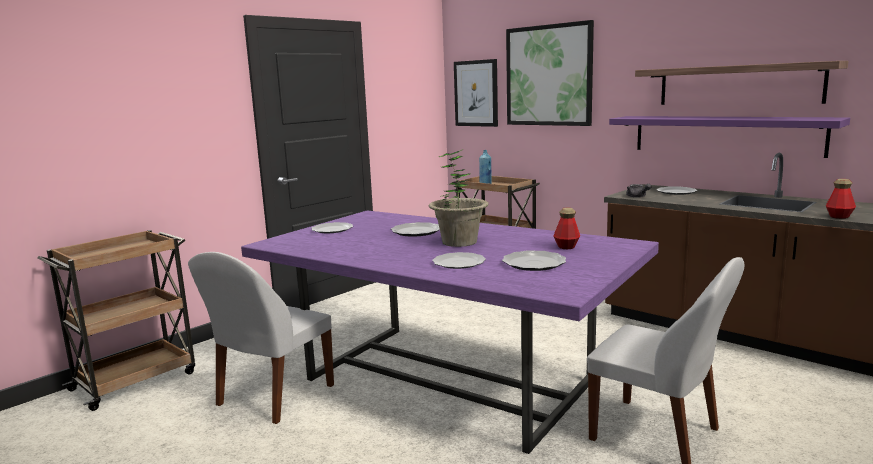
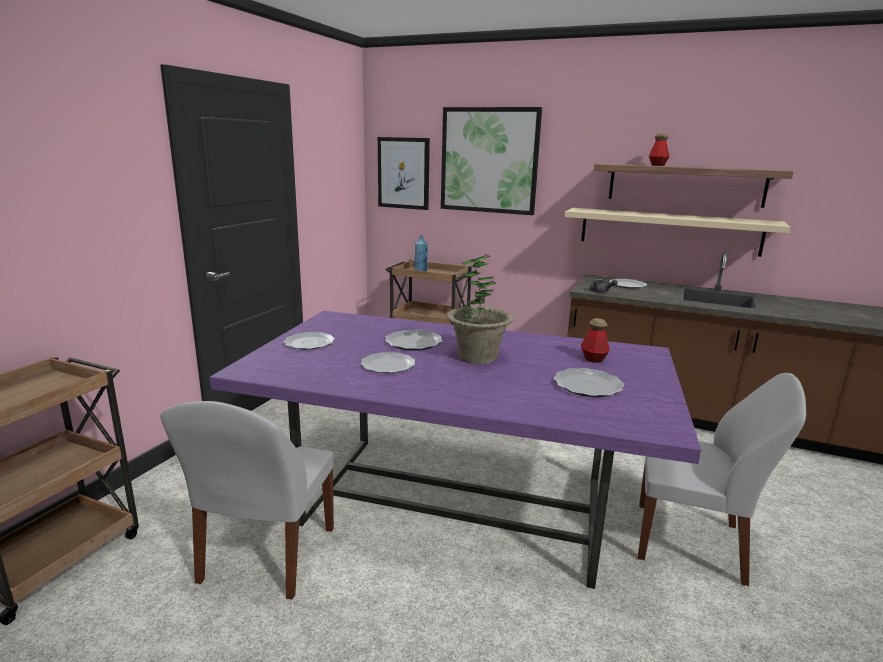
camera: 20 degrees left, 5 degrees up
plate [432,252,486,269] -> plate moved to [361,352,415,373]
purple shelf [609,116,850,158] -> beige shelf [564,208,790,257]
bottle [826,179,856,219] -> bottle moved to [649,134,670,166]

